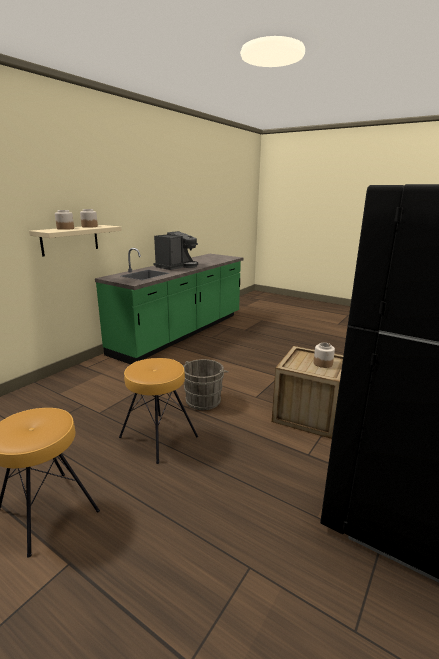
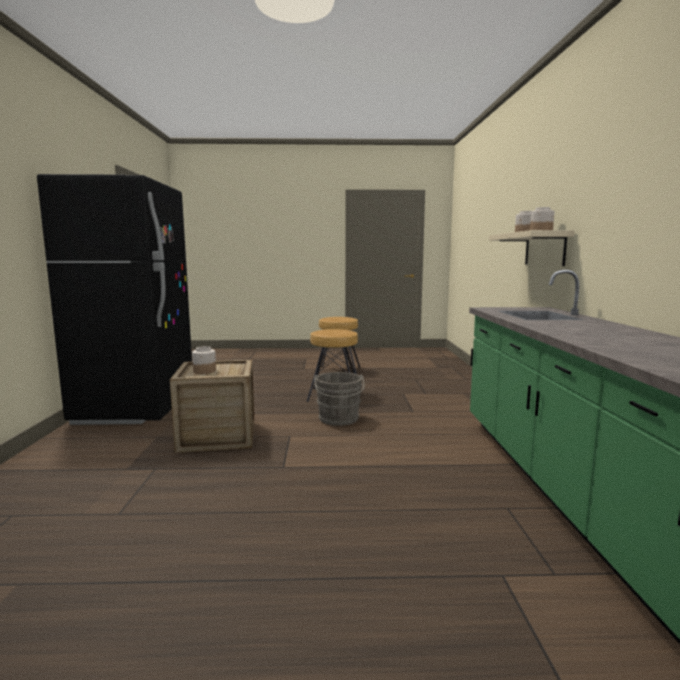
camera: 145 degrees right, 10 degrees down
coffee machine [153,231,198,270] -> none

